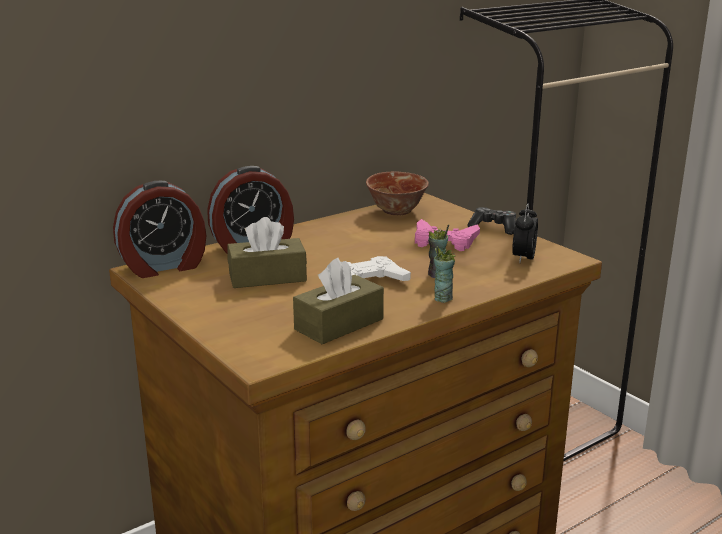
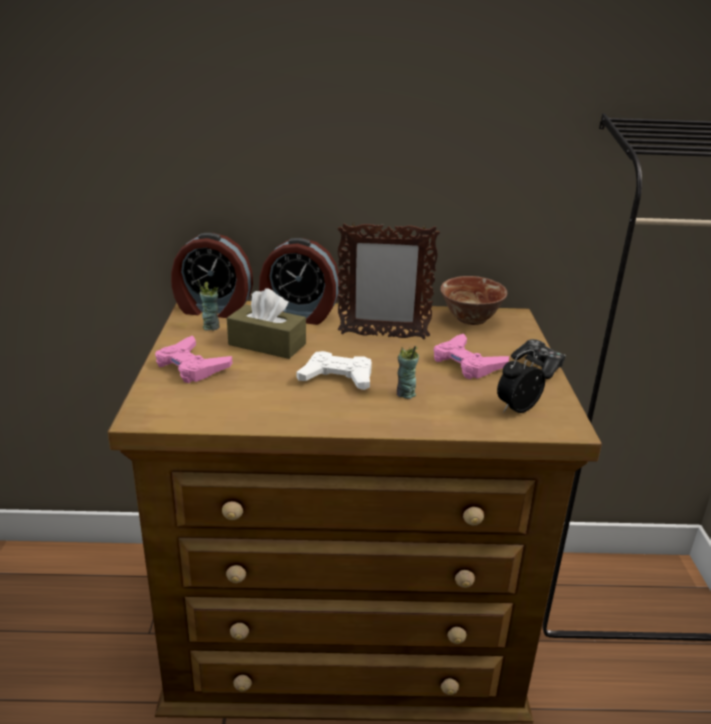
camera: 35 degrees right, 5 degrees up
brown tissue box [293,258,384,344] -> none
cup [434,246,455,303] -> cup moved to [198,280,220,330]
none -> pink game controller [155,336,232,383]
none -> picture frame [338,222,440,339]

